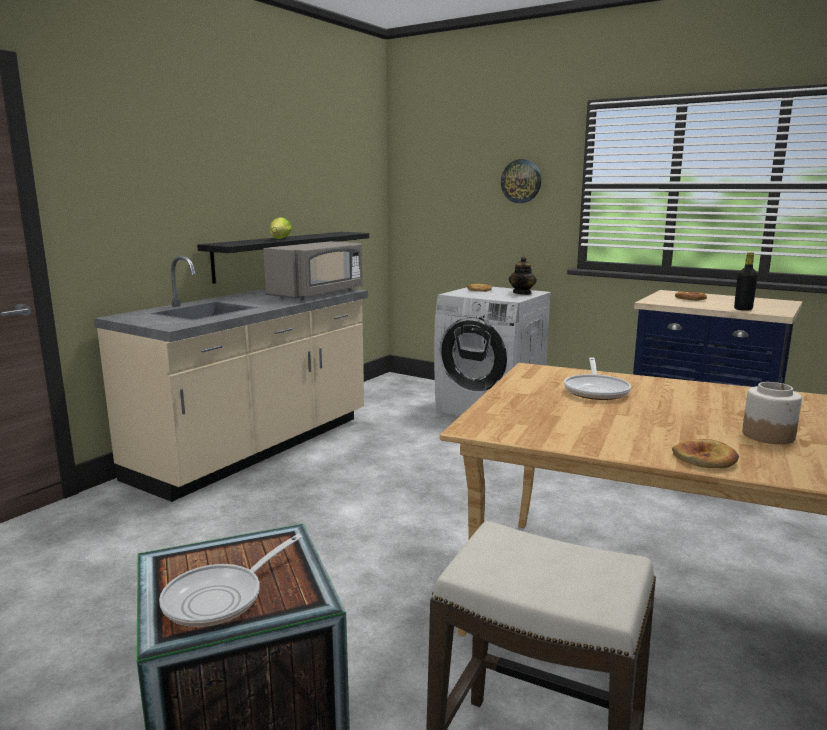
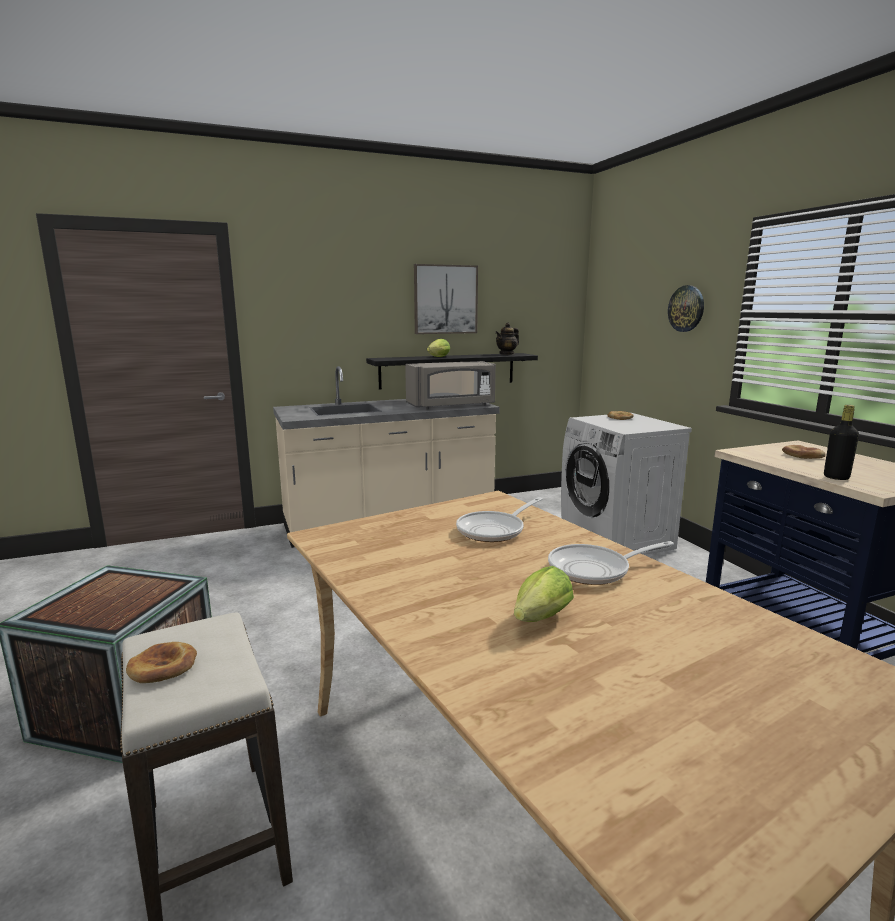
camera: 35 degrees right, 0 degrees up
frying pan [159,534,302,627] -> frying pan moved to [548,541,674,585]
teapot [509,256,537,295] -> teapot moved to [495,323,519,355]
bread [672,439,739,469] -> bread moved to [126,642,197,683]
jar [742,382,802,444] -> lettuce [514,566,574,622]
none -> picture [414,264,478,334]

